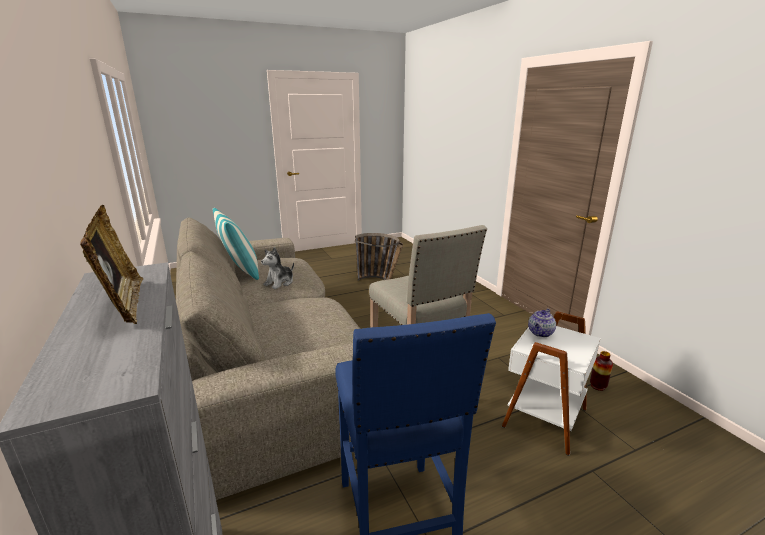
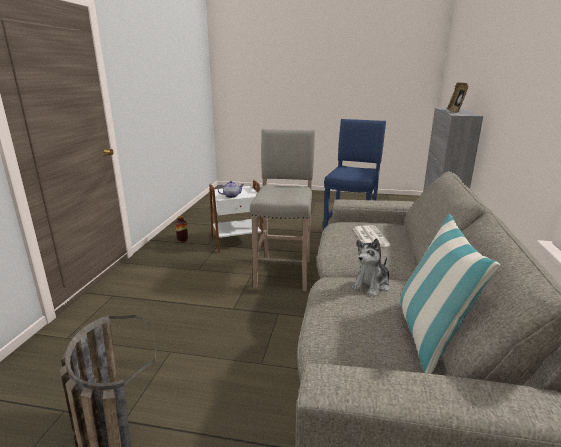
camera: 145 degrees left, 0 degrees up
plush toy [261,247,294,289] -> plush toy turned 150 degrees clockwise [352,238,390,297]
none -> newspaper [353,226,390,247]

